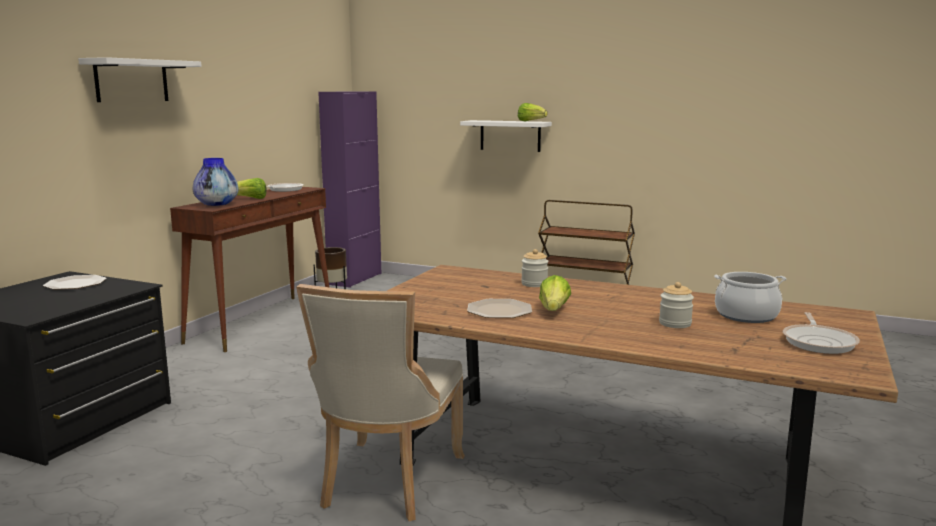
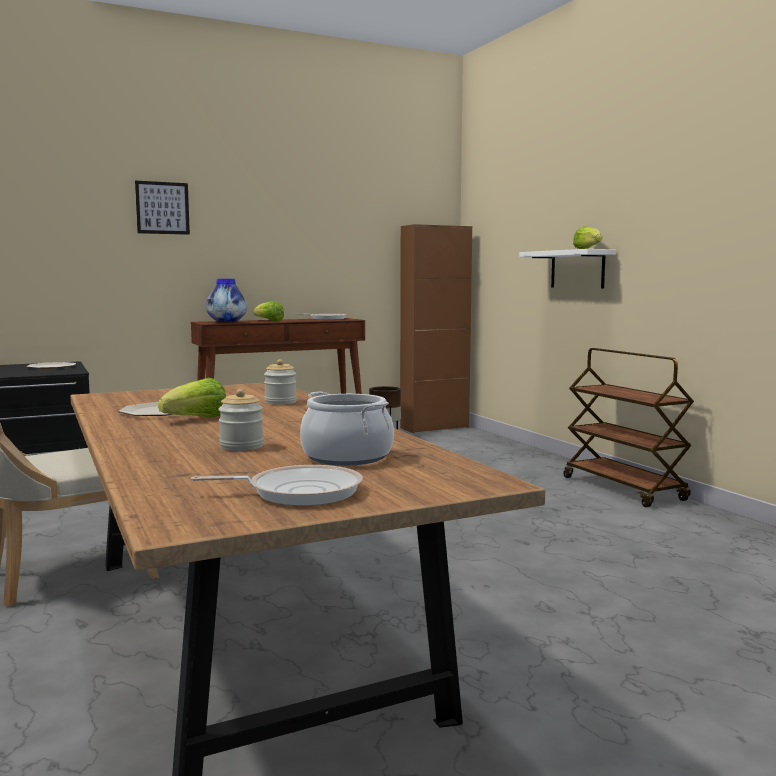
camera: 40 degrees right, 5 degrees down
white shelf [78,57,202,102] -> picture [135,181,190,235]
purple cabinet [318,91,381,288] -> brown cabinet [400,224,472,433]
frying pan [783,312,860,354] -> frying pan turned 150 degrees counterclockwise [191,465,363,506]

